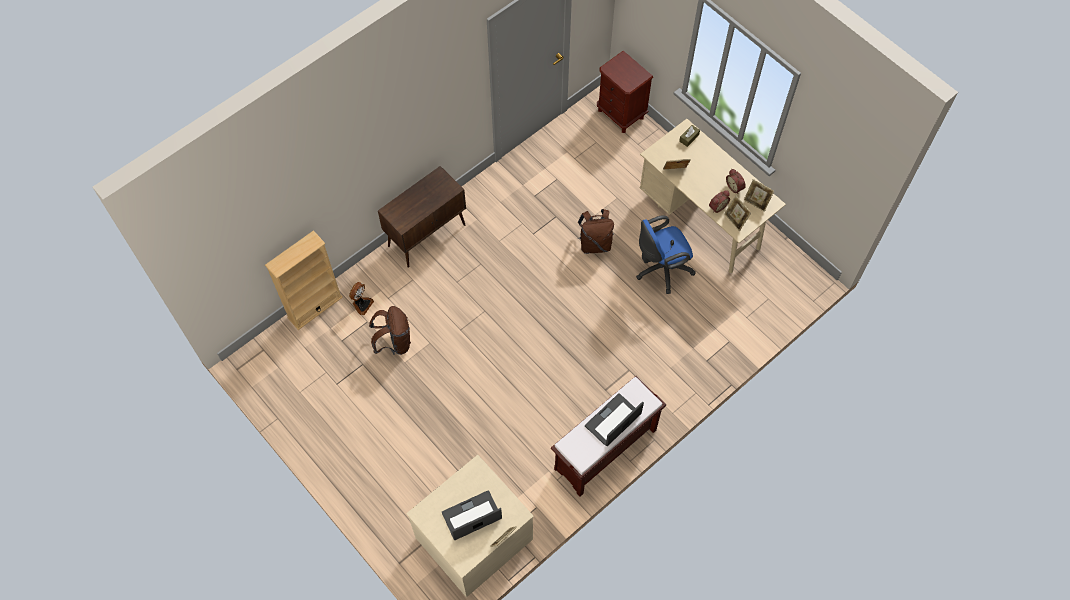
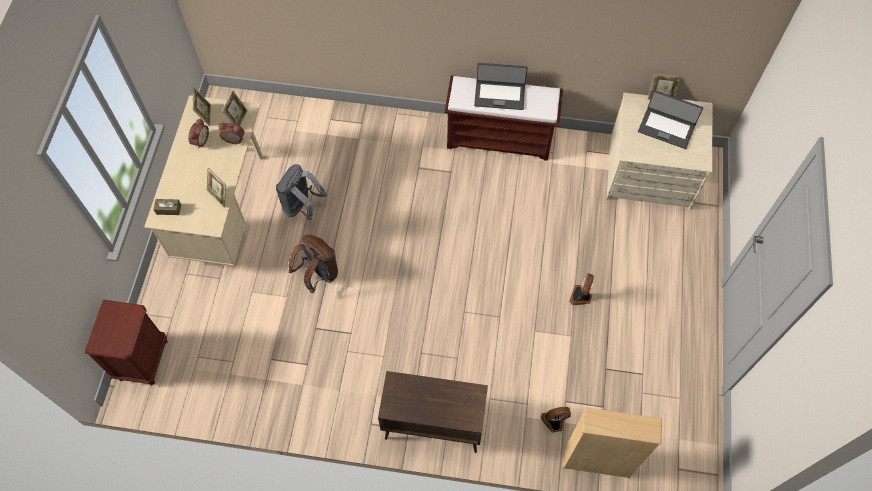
camera: 130 degrees left, 0 degrees up
brown backpack [369,306,411,355] -> none
blue office chair [636,215,696,294] -> grey backpack [276,164,327,220]
none -> fan [569,273,594,305]

